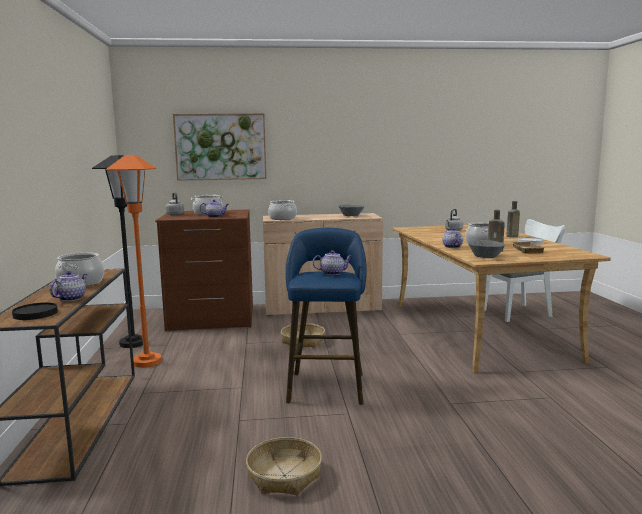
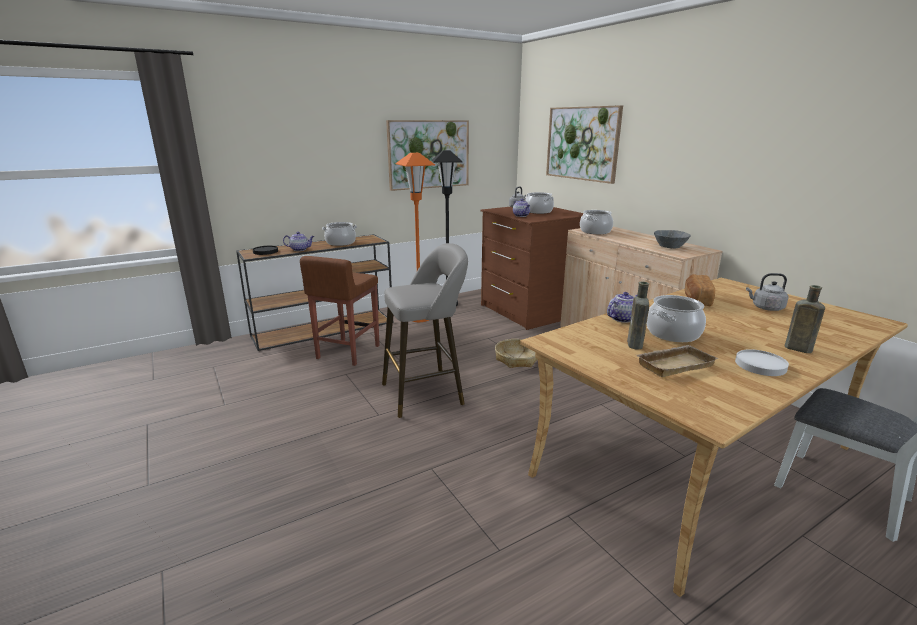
camera: 65 degrees right, 10 degrees up
basket [246,437,322,495] -> none
blue stool [286,228,367,405] -> grey stool [382,243,468,418]
teapot [313,250,352,275] -> none
grey bowl [468,240,505,258] -> none
none -> brown stool [300,256,380,366]
none -> picture [386,120,469,191]
none -> bread [685,274,715,307]

